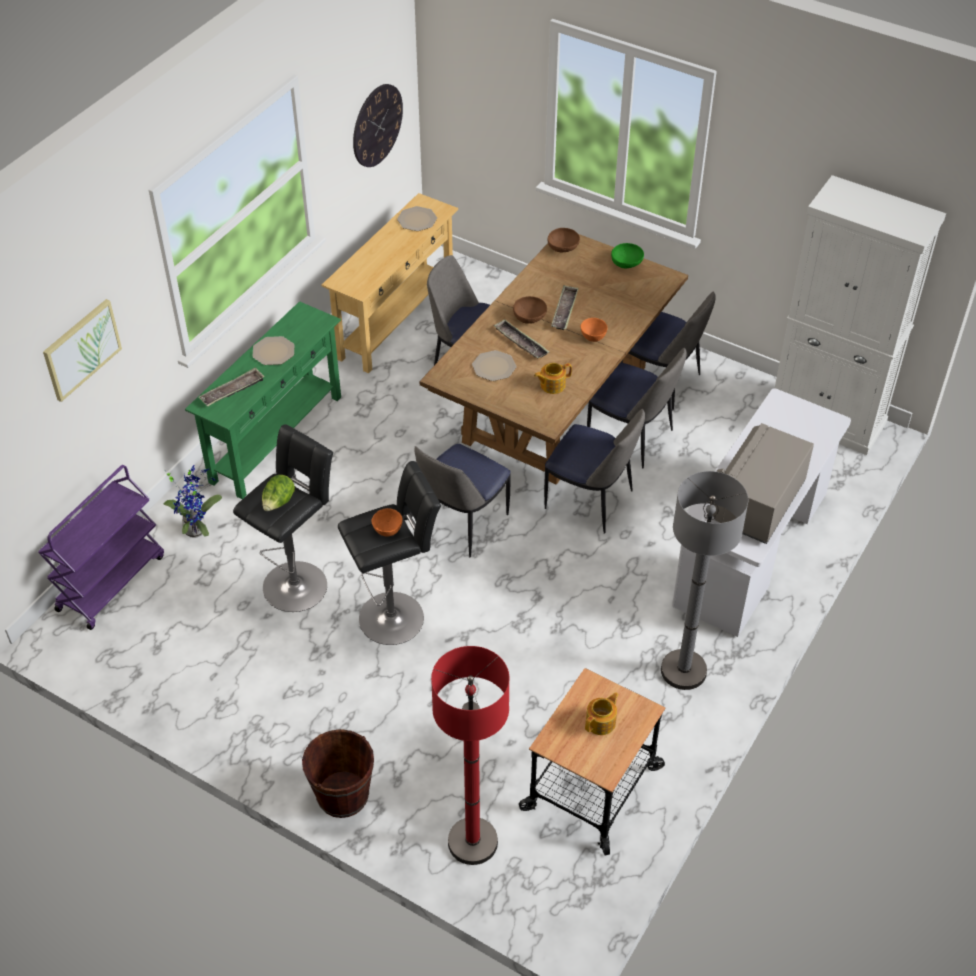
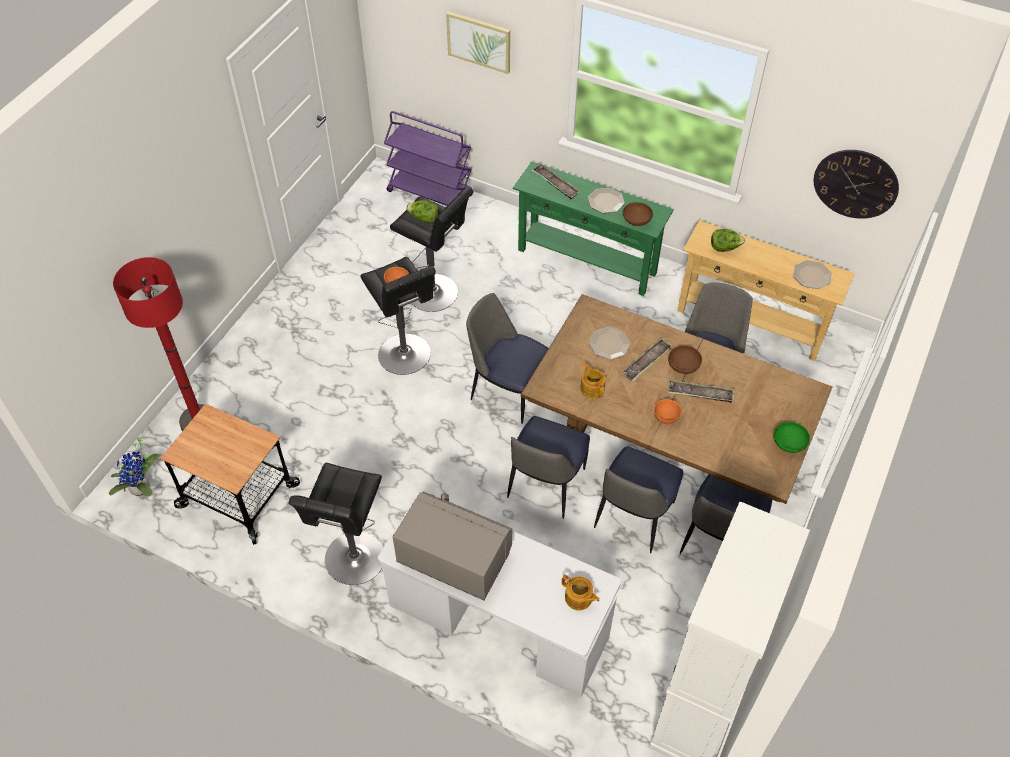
camera: 85 degrees right, 5 degrees up
potted plant [163,464,222,537] -> potted plant moved to [109,435,160,497]
brown bucket [302,729,374,818] -> none
brown bowl [547,228,580,252] -> brown bowl moved to [622,202,653,226]
teapot [585,692,619,735] -> teapot moved to [561,575,599,610]
grey floor lamp [661,471,748,690] -> black stool [289,463,383,585]
none -> lettuce [711,229,745,252]

